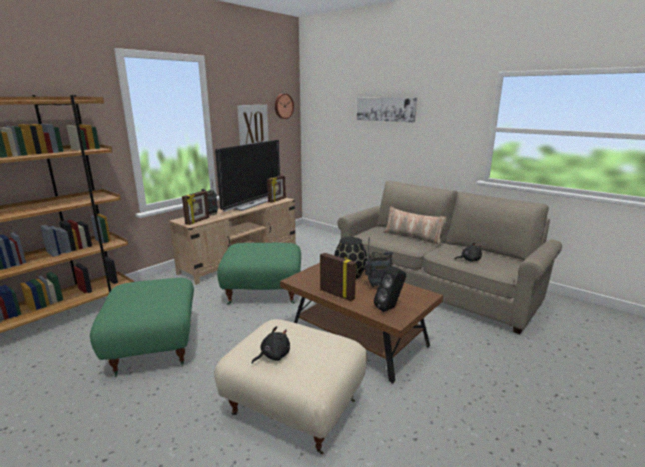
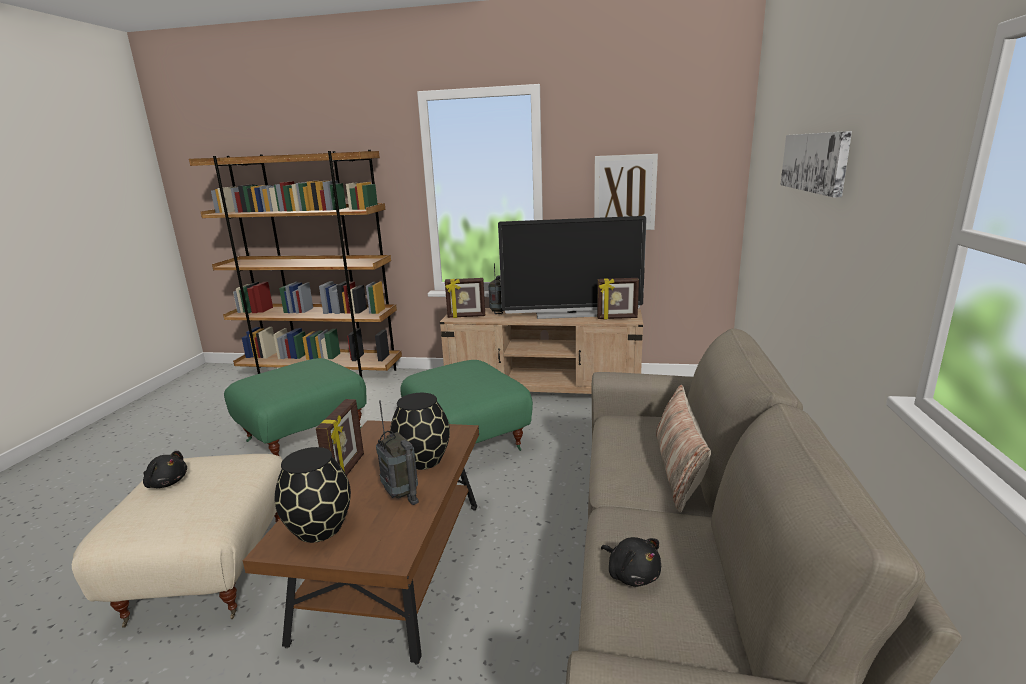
camera: 60 degrees right, 0 degrees up
wall clock [275,94,294,119] -> none
black speaker [374,265,406,312] -> black vase [275,447,351,543]

